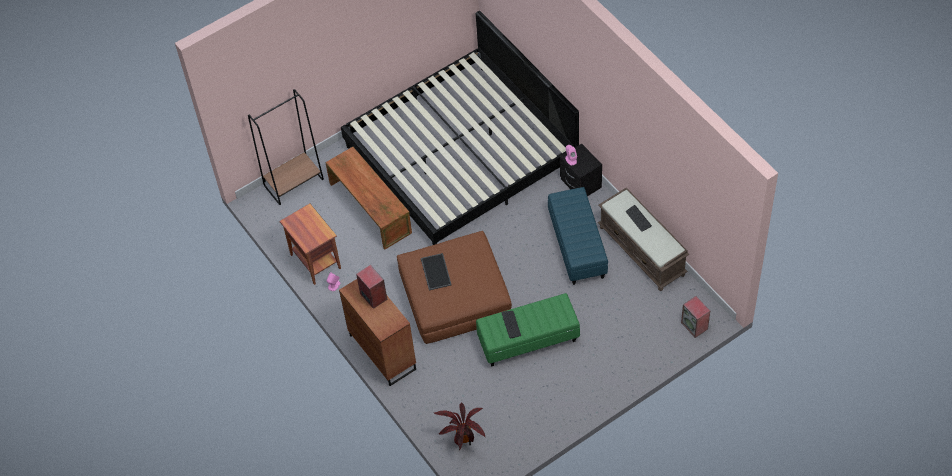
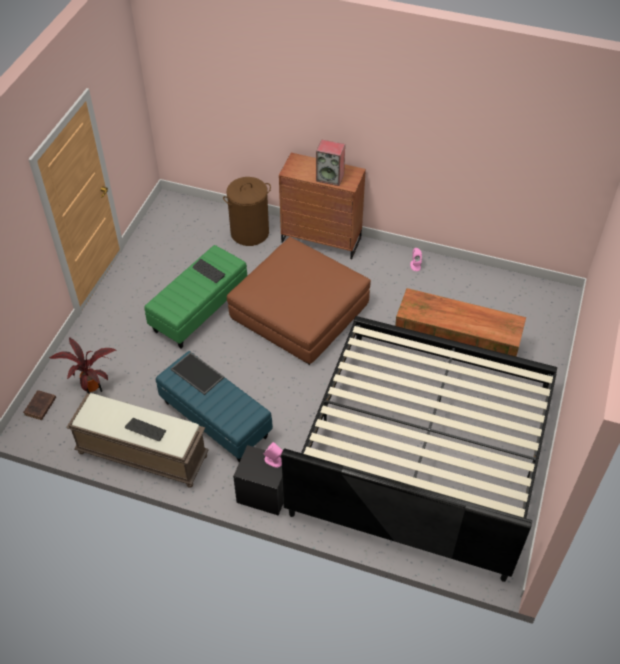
camera: 140 degrees right, 5 degrees down
clothes rack [248,89,324,205] -> none
nightstand [279,203,341,285] -> none
tray [421,253,452,290] -> tray moved to [171,352,225,395]
potted plant [433,402,485,450] -> potted plant moved to [49,337,116,394]
speaker [681,296,710,338] -> brown book [23,390,56,420]
none -> brown laundry basket [223,177,271,246]

